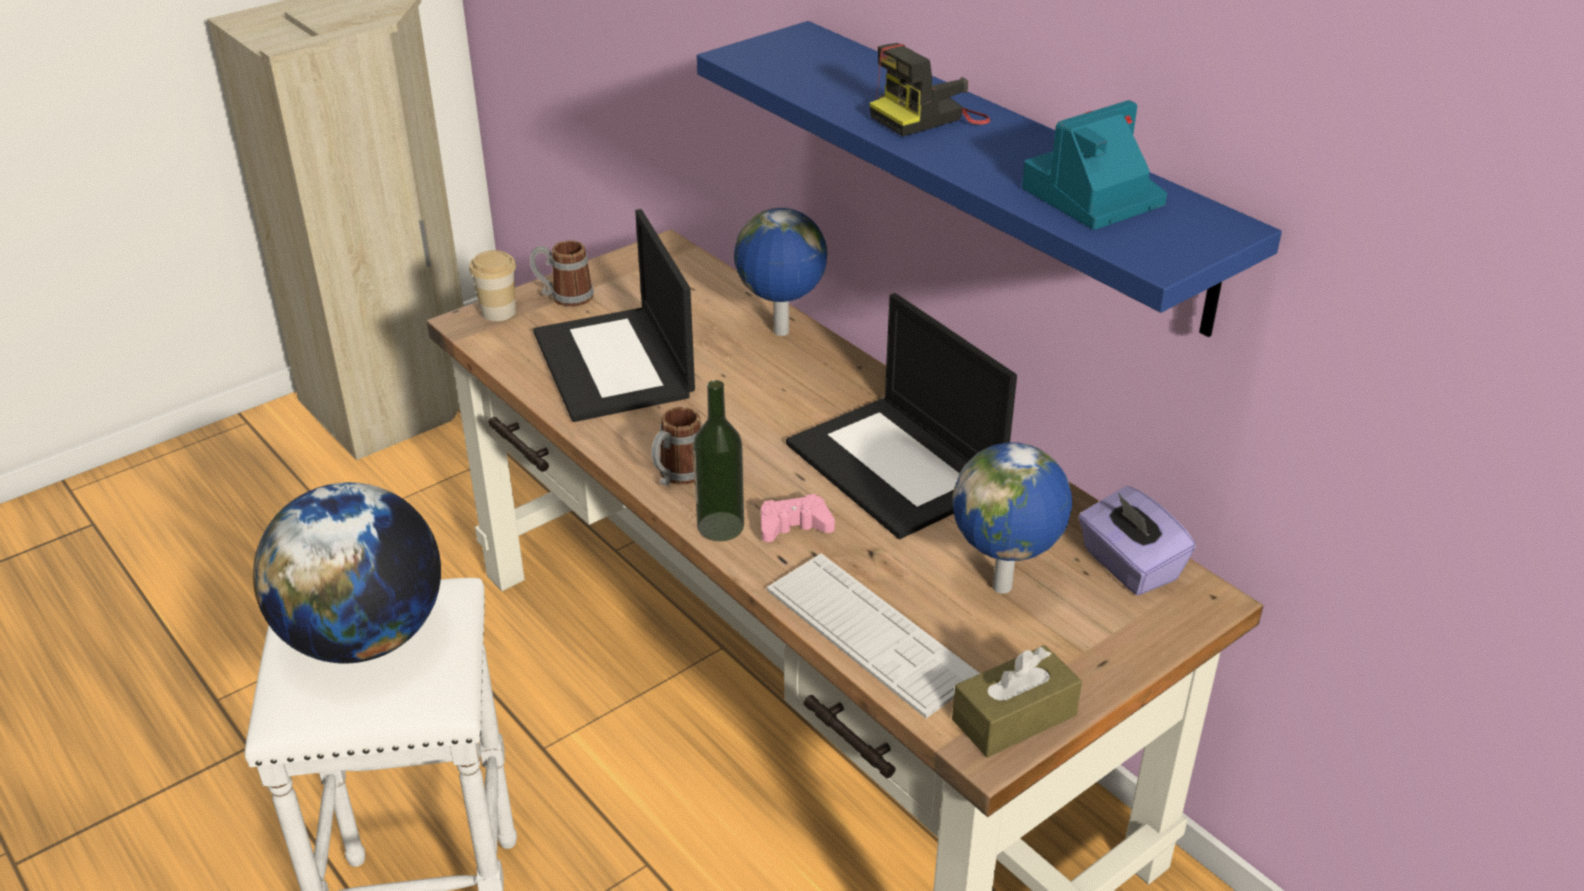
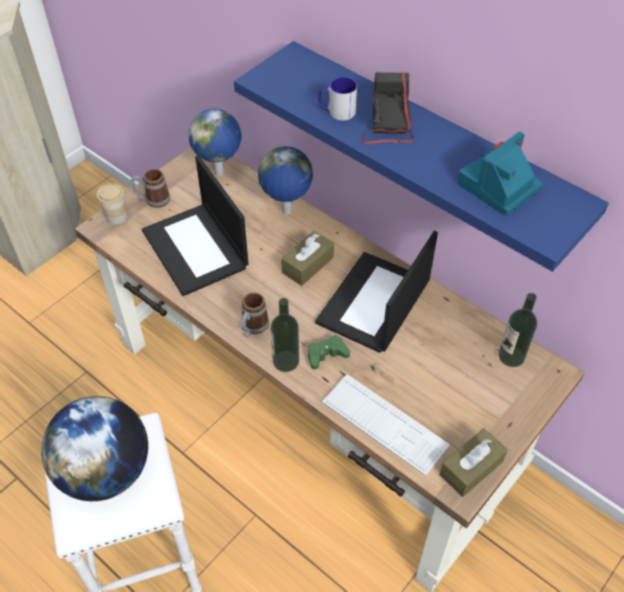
camera: 10 degrees left, 15 degrees up
pink game controller [761,494,835,542] -> green game controller [308,335,350,370]
laptop [786,293,1017,539] -> laptop turned 75 degrees clockwise [315,231,438,353]
camera [870,43,990,136] -> camera turned 135 degrees clockwise [362,72,414,144]
globe [952,442,1072,594] -> globe moved to [188,109,242,176]
purple tissue box [1078,486,1196,596] -> bottle [499,293,537,367]
none -> brown tissue box [281,231,334,286]
none -> mug [318,77,357,121]

